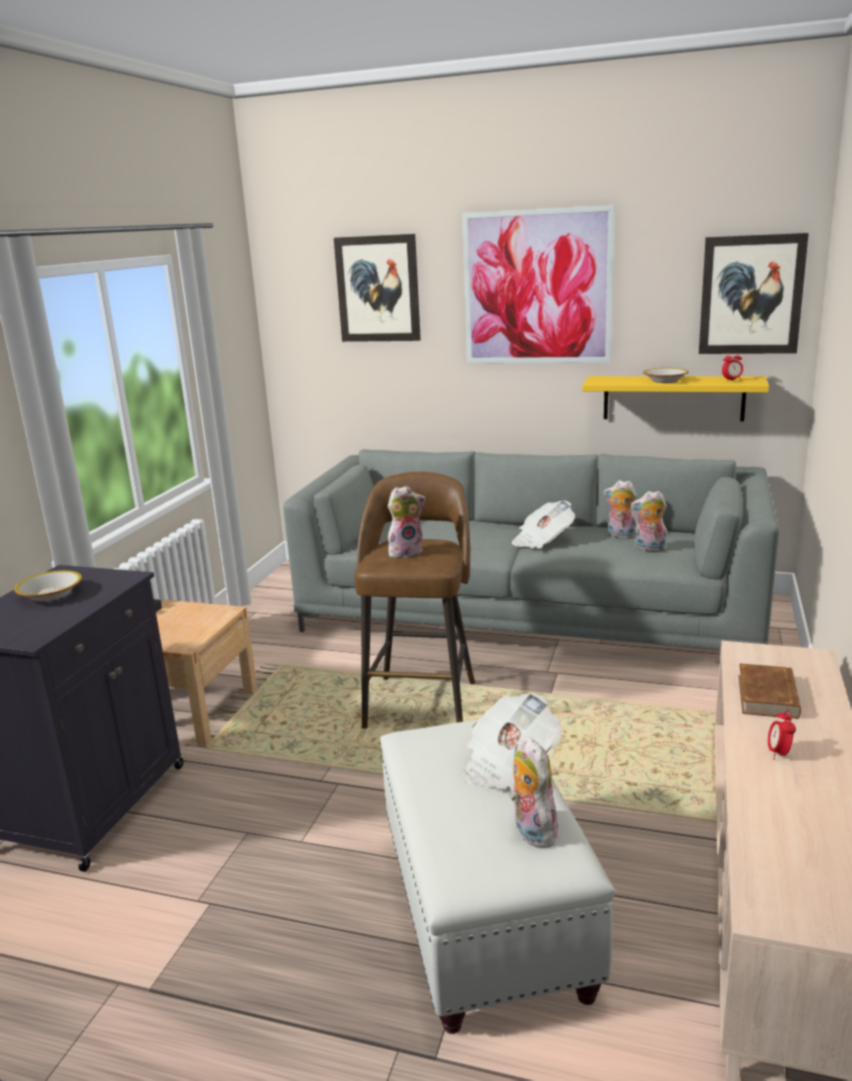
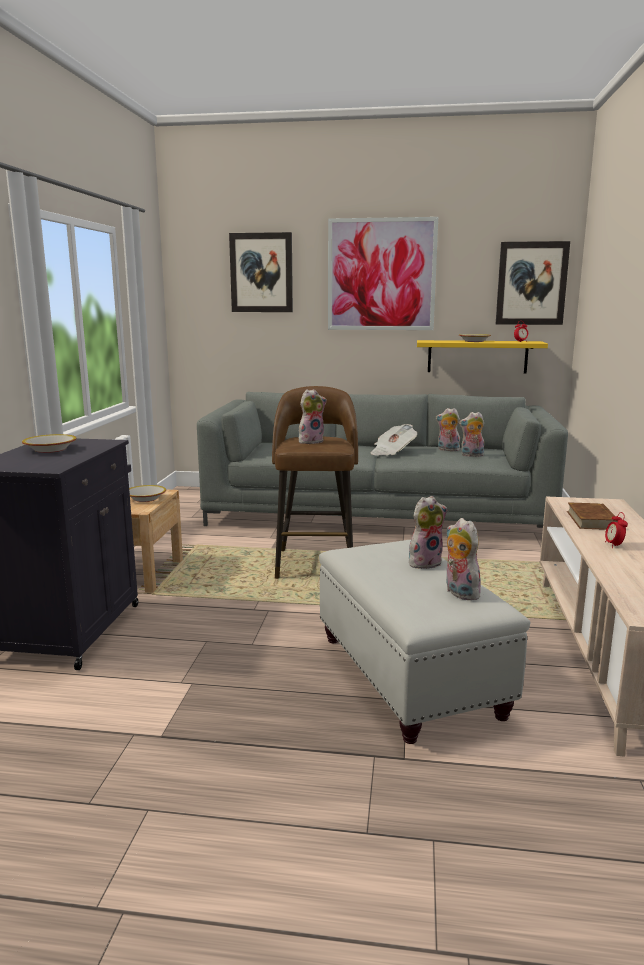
camera: 10 degrees left, 5 degrees down
newspaper [461,693,562,791] -> plush toy [409,496,448,569]
none -> bowl [129,485,166,502]

